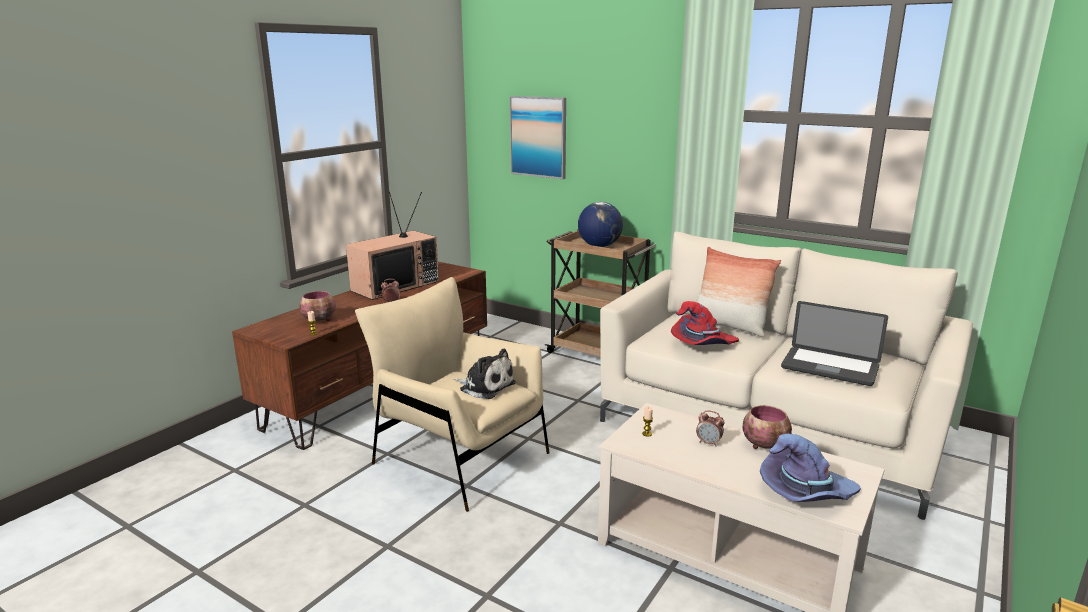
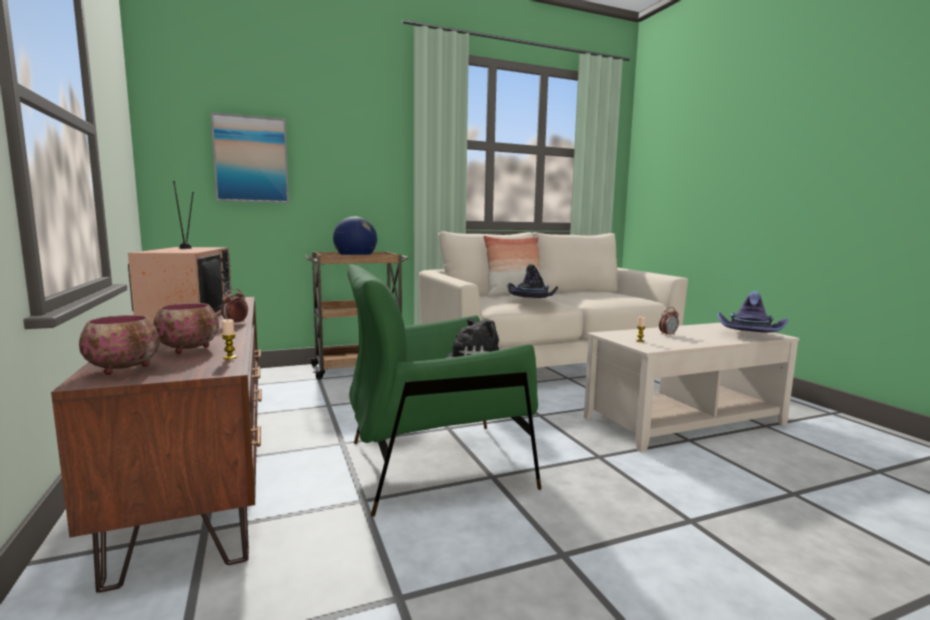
camera: 55 degrees left, 10 degrees down
beige armchair [355,277,550,512] -> green armchair [347,265,542,517]
red hat [671,301,739,345] -> black hat [507,264,558,298]
bowl [742,405,792,449] -> bowl moved to [79,315,160,375]
laptop [781,301,888,386] -> none

